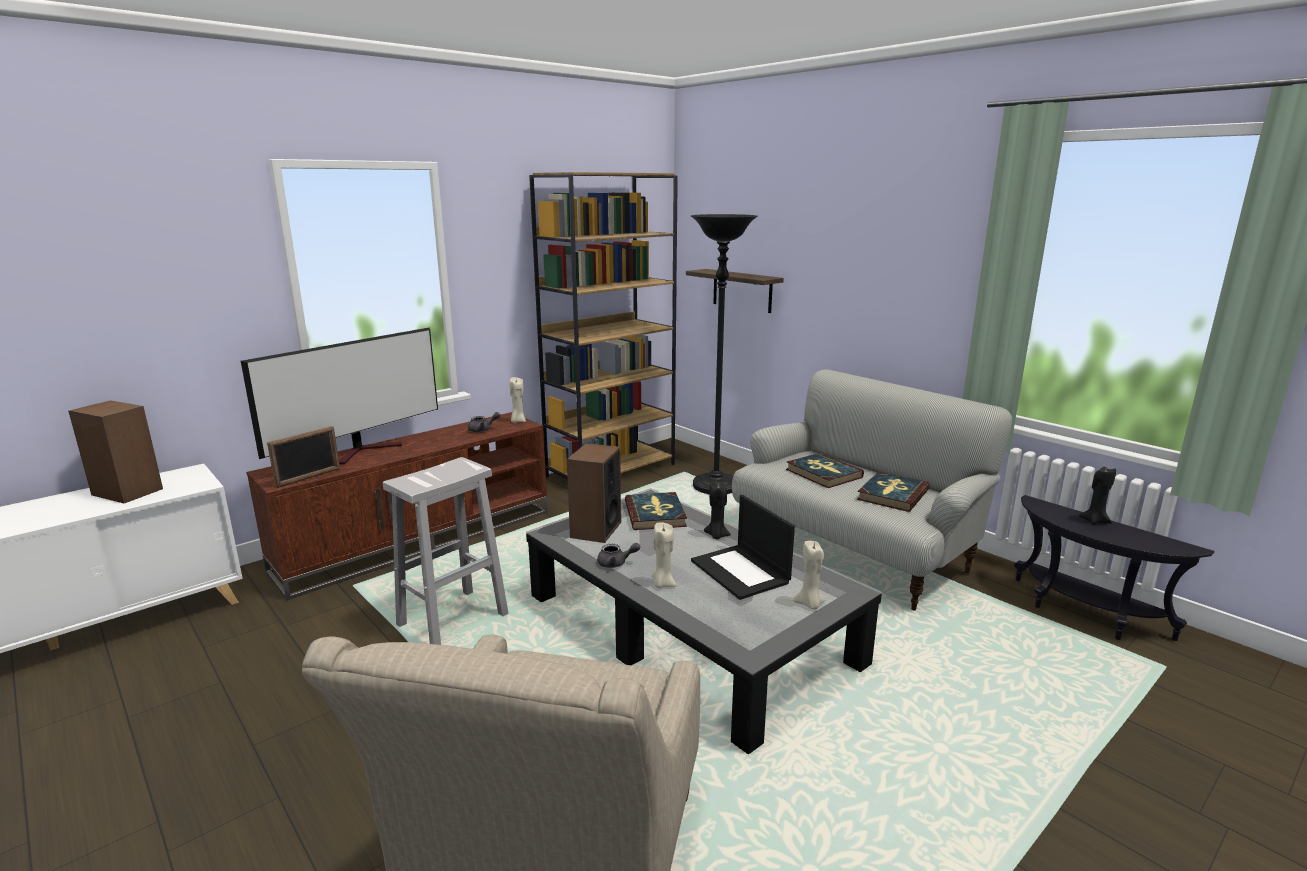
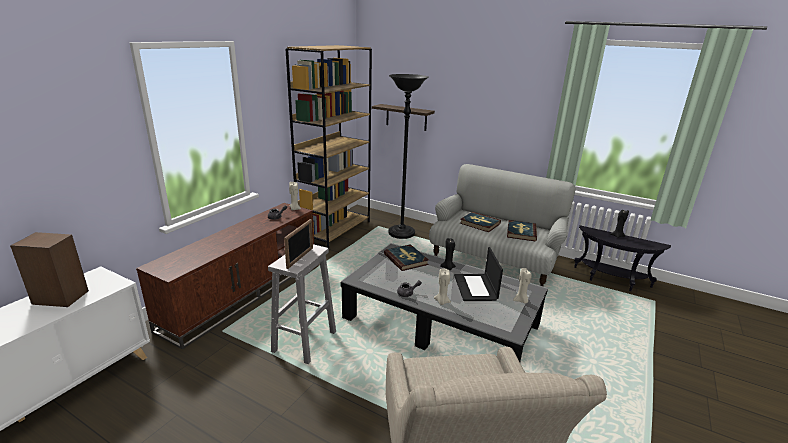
camera: 20 degrees left, 5 degrees up
television [241,327,438,464] -> none
picture frame [267,426,340,488] -> picture frame moved to [284,219,313,269]
speaker [567,443,621,543] -> none
laptop [691,495,795,600] -> laptop turned 45 degrees clockwise [454,247,503,301]

